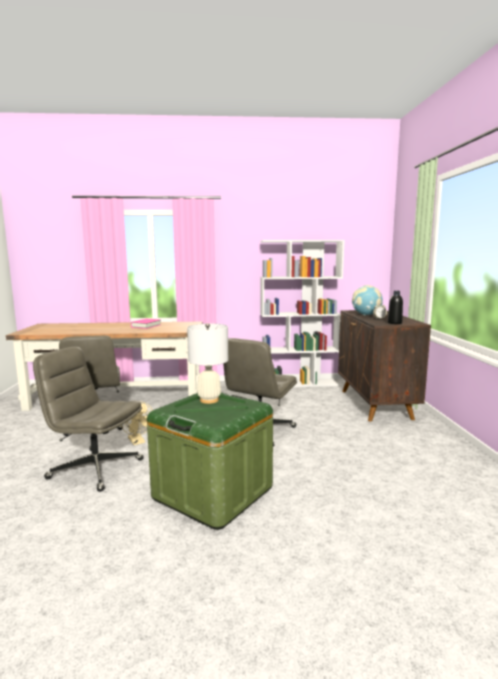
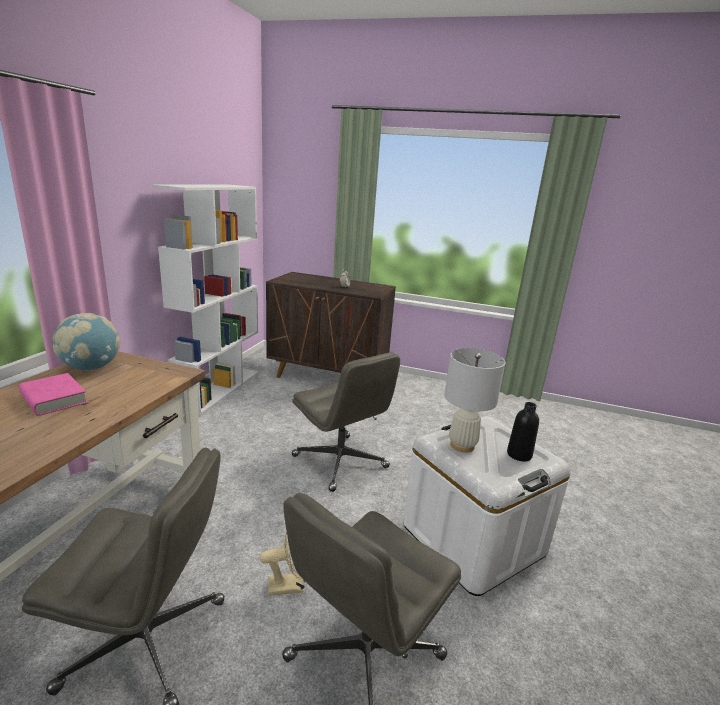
camera: 70 degrees left, 10 degrees up
green storage box [147,392,273,530] -> white storage box [403,416,571,596]
globe [352,285,383,315] -> globe moved to [53,313,120,371]
black bottle [388,291,403,324] -> black bottle moved to [507,402,539,461]

